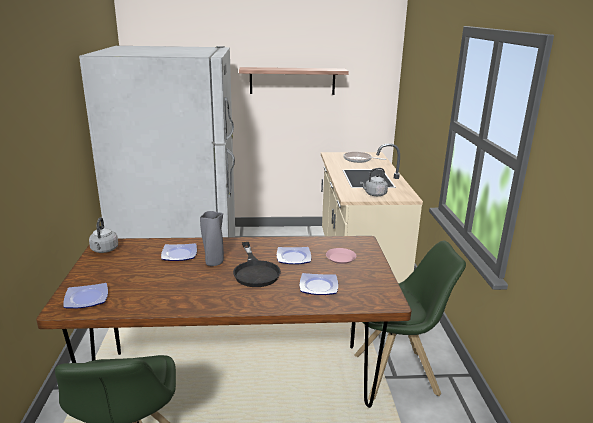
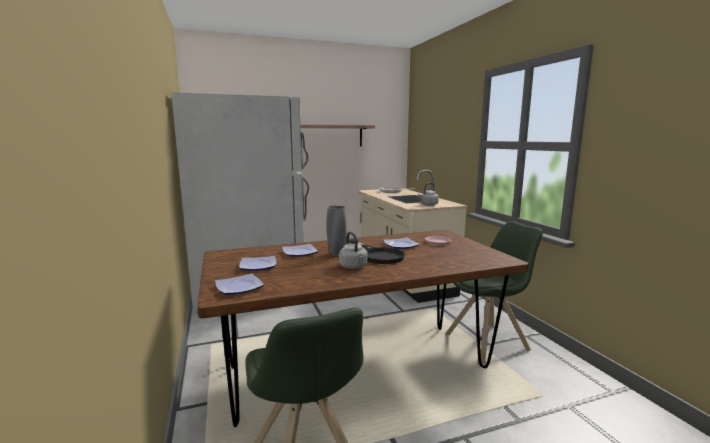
camera: 15 degrees left, 10 degrees down
grey kettle [89,217,118,253] -> grey kettle moved to [339,232,367,269]
plate [300,273,338,295] -> plate moved to [239,256,277,271]

